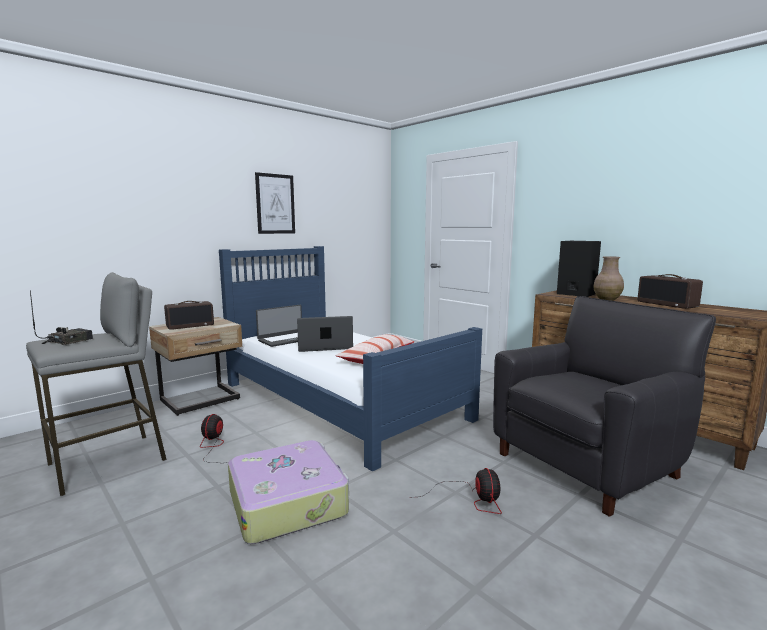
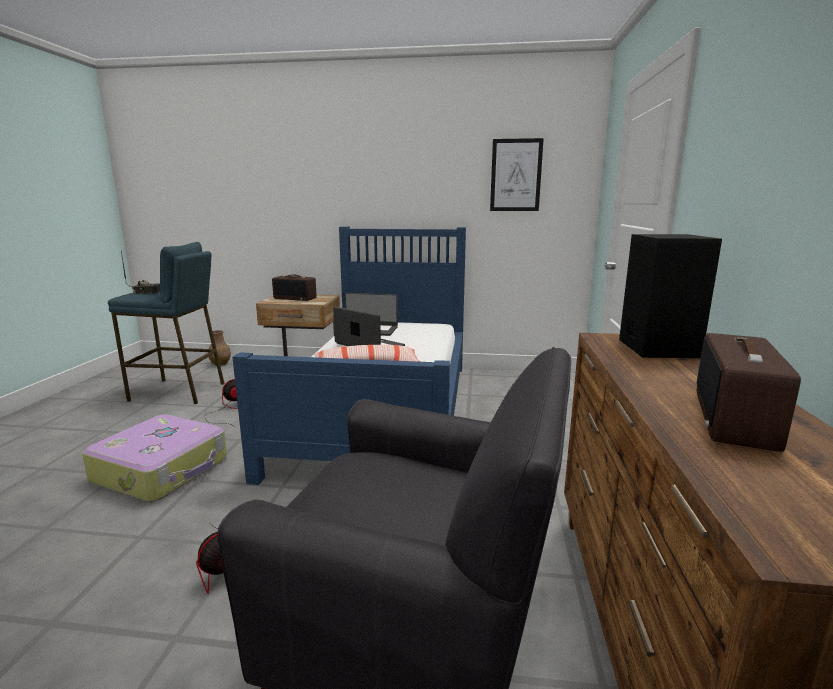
camera: 50 degrees right, 5 degrees up
grey stool [26,272,167,496] -> blue stool [108,242,225,404]
picture [255,172,295,234] -> picture moved to [490,138,544,211]
brown vase [593,256,624,301] -> brown vase moved to [208,330,231,365]

